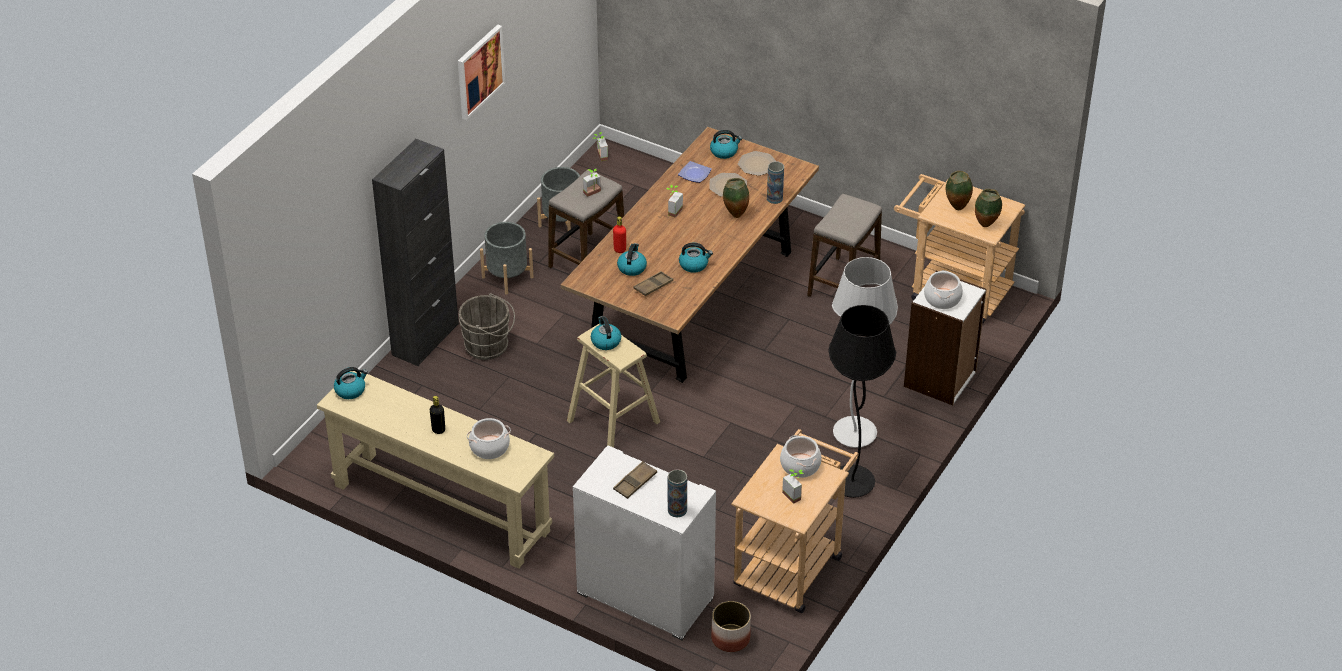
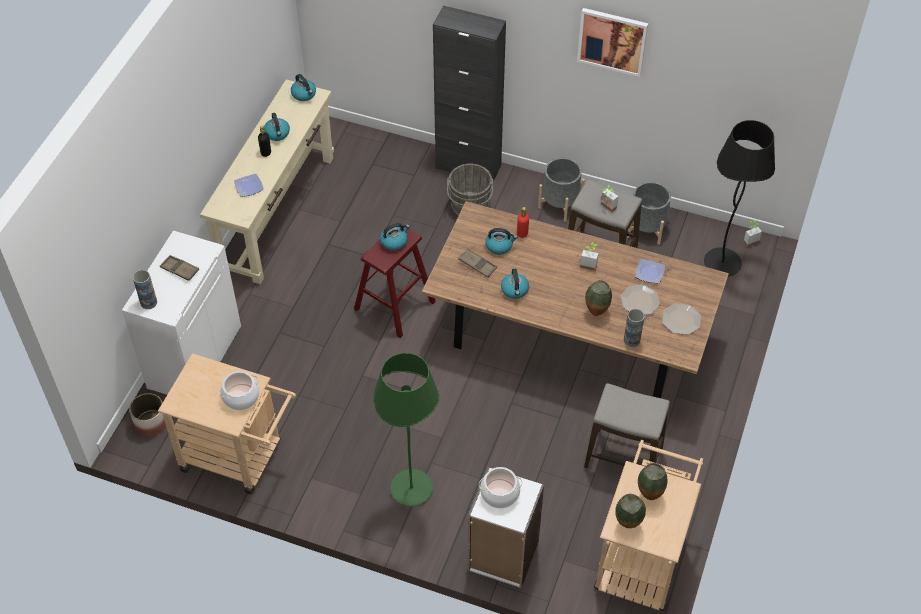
camera: 80 degrees right, 10 degrees up
cooking pot [467,418,511,459] -> plate [234,174,264,197]
beige stool [567,324,660,448] -> red stool [354,229,436,338]
kettle [710,130,742,159] -> kettle moved to [264,113,290,141]
potted plant [782,469,804,504] -> none
black floor lamp [828,305,896,498] -> black floor lamp moved to [704,120,775,277]
white floor lamp [832,257,898,448] -> green floor lamp [373,353,440,506]

